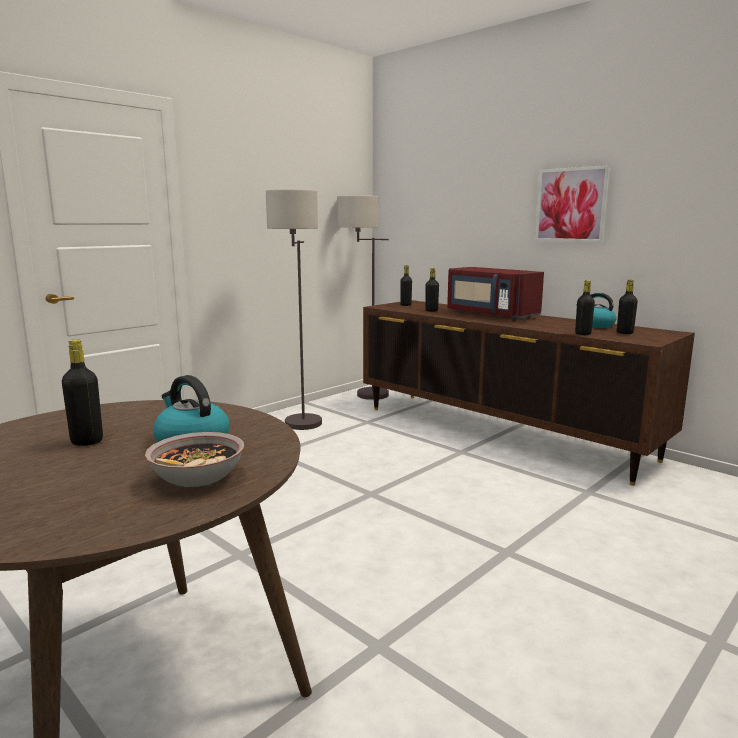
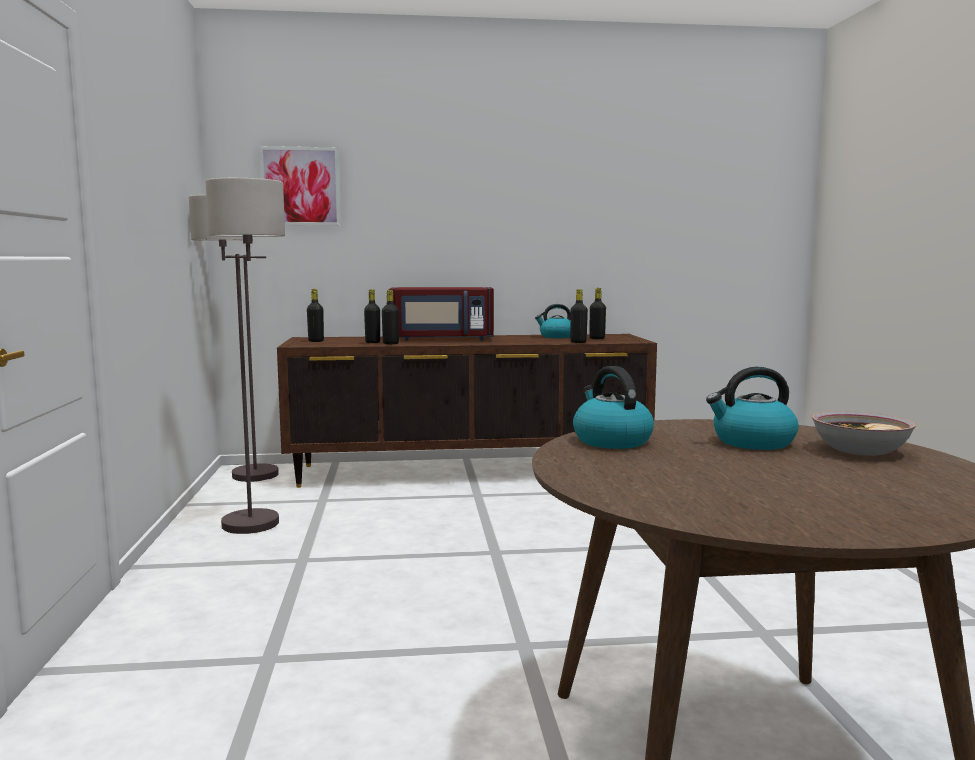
camera: 50 degrees left, 5 degrees down
black bottle [62,340,103,446] -> black bottle moved to [382,290,399,344]
picture [535,165,610,243] -> picture moved to [259,146,341,226]
none -> kettle [573,366,654,449]

